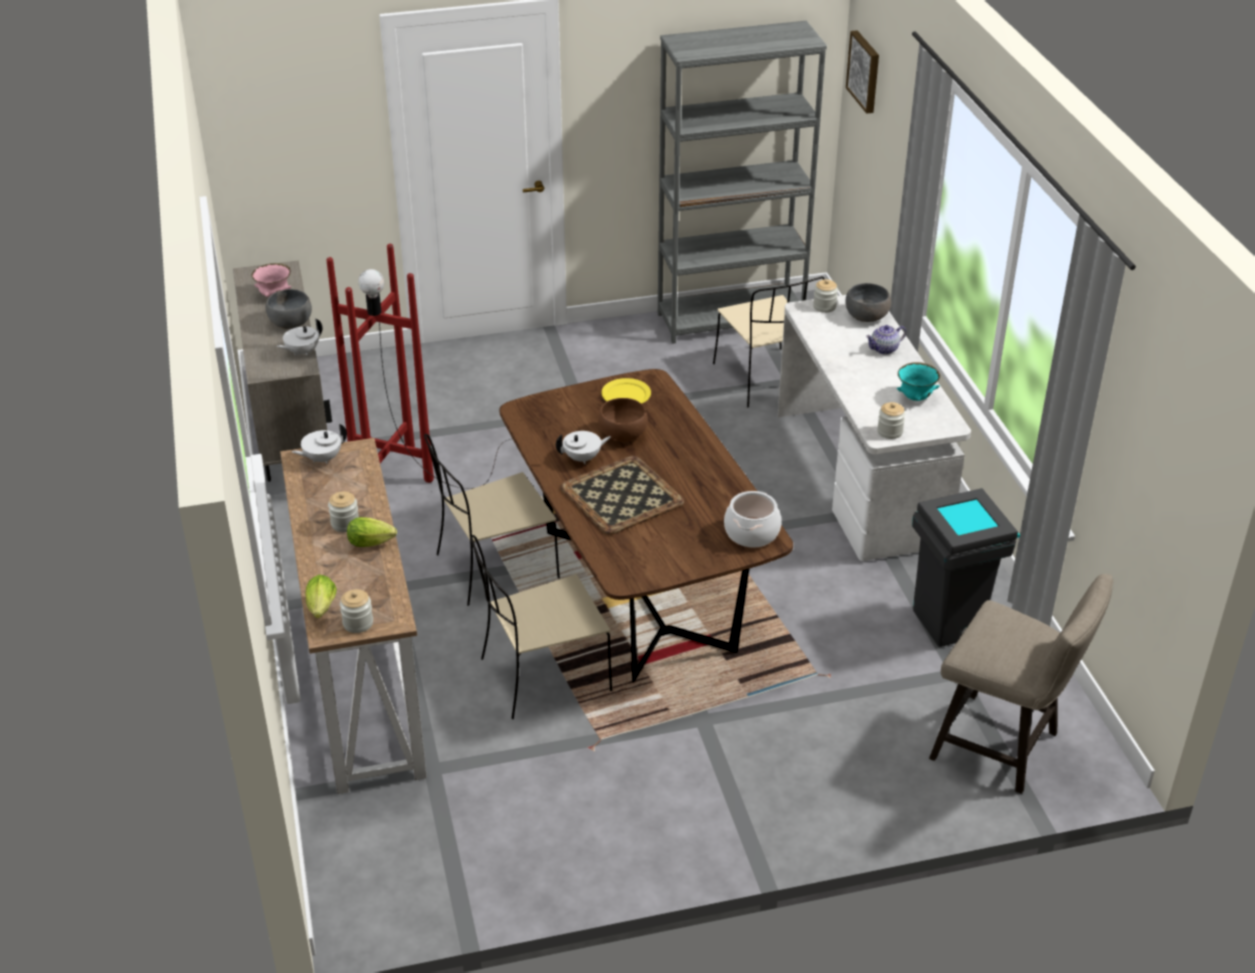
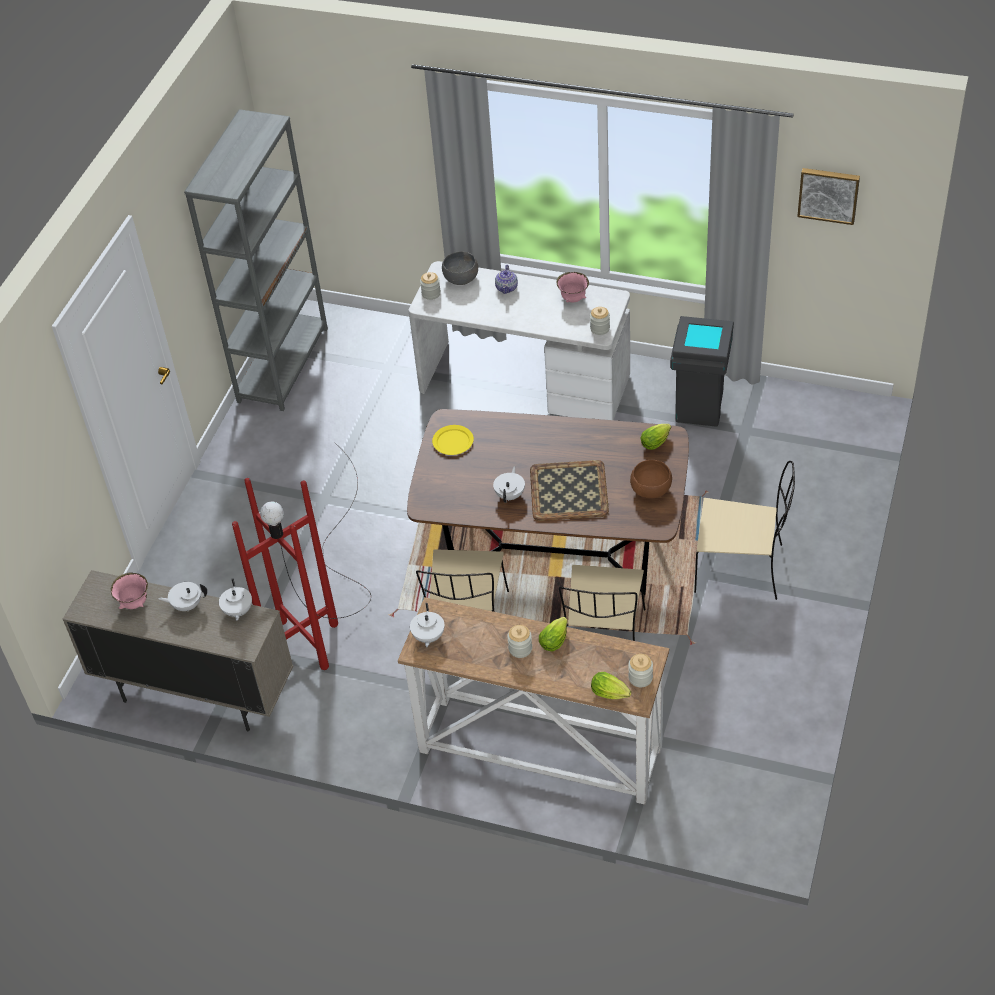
camera: 55 degrees left, 10 degrees up
grey bowl [266,289,312,329] -> white teapot [158,582,207,611]
brown bowl [598,398,648,442] -> brown bowl moved to [630,460,672,498]
beige chair [713,277,825,407] -> beige chair moved to [694,461,795,600]
cooking pot [724,491,781,548] -> lettuce [640,424,671,450]
picture [846,30,879,114] -> picture moved to [797,168,860,225]
turquoise bowl [897,362,940,401] -> pink bowl [556,272,589,303]
beige stool [929,574,1113,794] -> none

